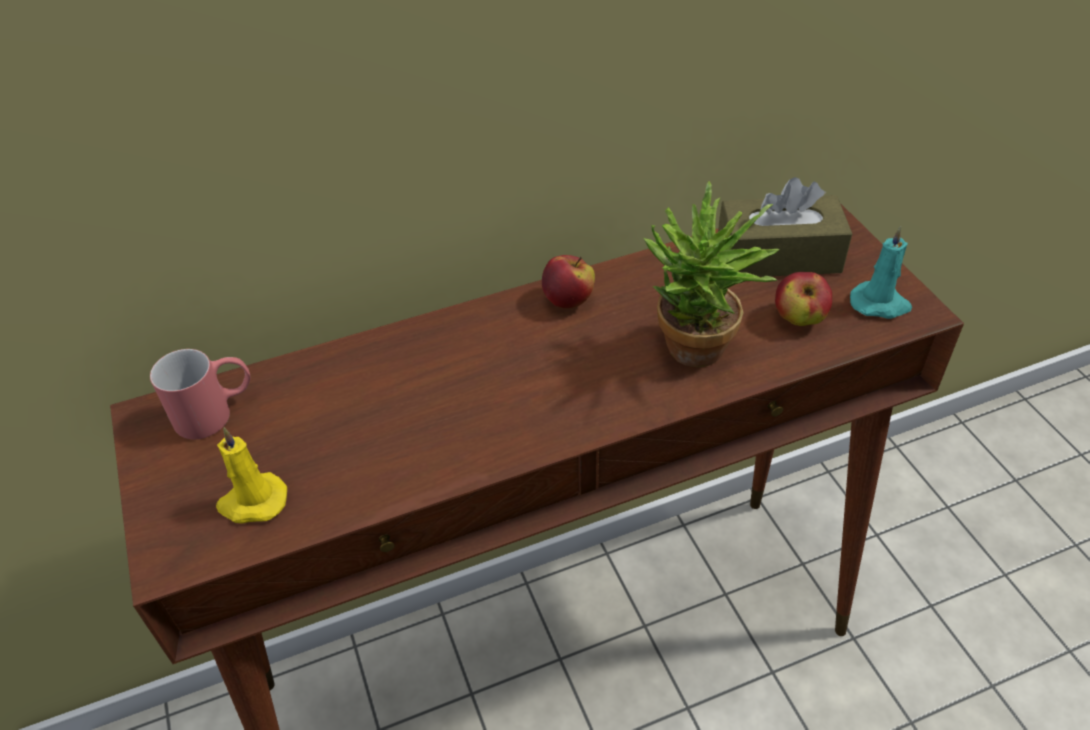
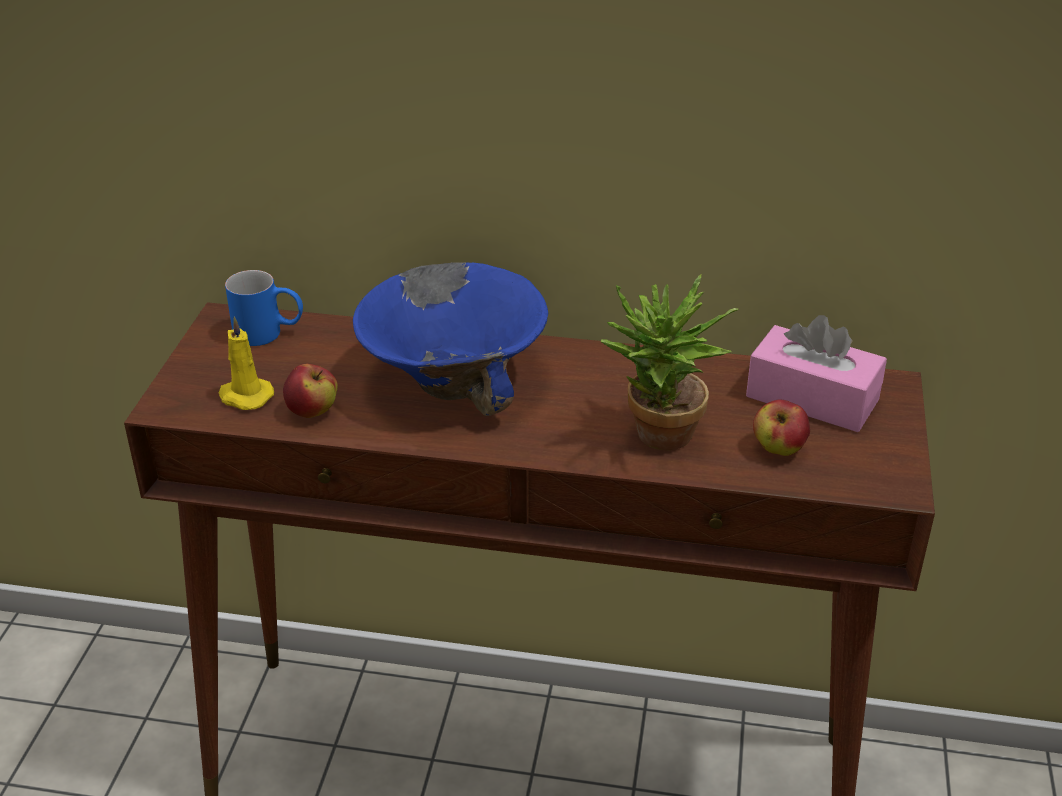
camera: 30 degrees right, 10 degrees down
red mug [150,349,250,439] -> blue mug [225,270,303,346]
apple [542,255,595,309] -> apple moved to [283,363,338,418]
brown tissue box [718,177,852,277] -> pink tissue box [746,315,887,432]
turquoise candle [850,226,912,319] -> none
none -> blue bowl [353,262,548,416]

